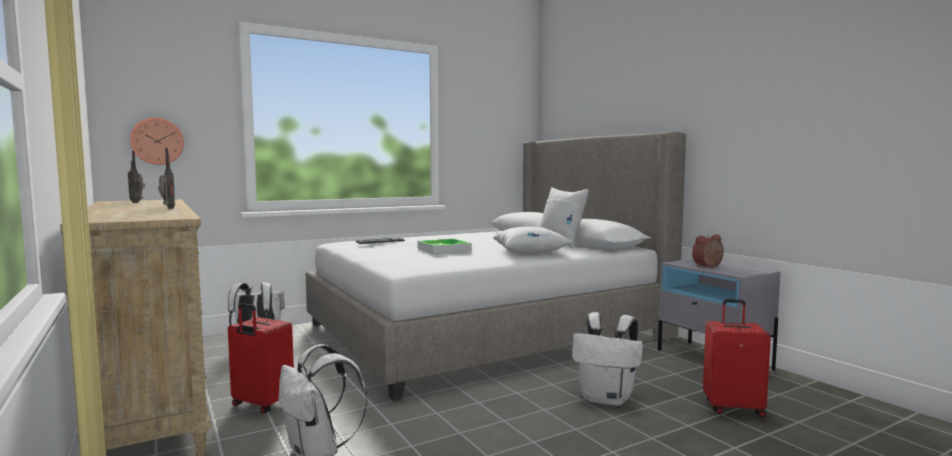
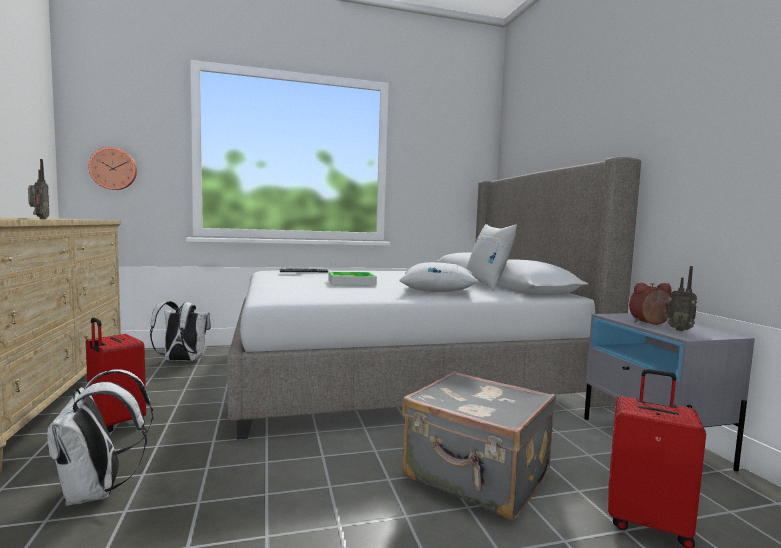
camera: 15 degrees right, 0 degrees up
radio [128,151,145,203] -> radio moved to [665,266,697,331]
white backpack [572,312,643,406] -> grey suitcase [402,371,556,520]

